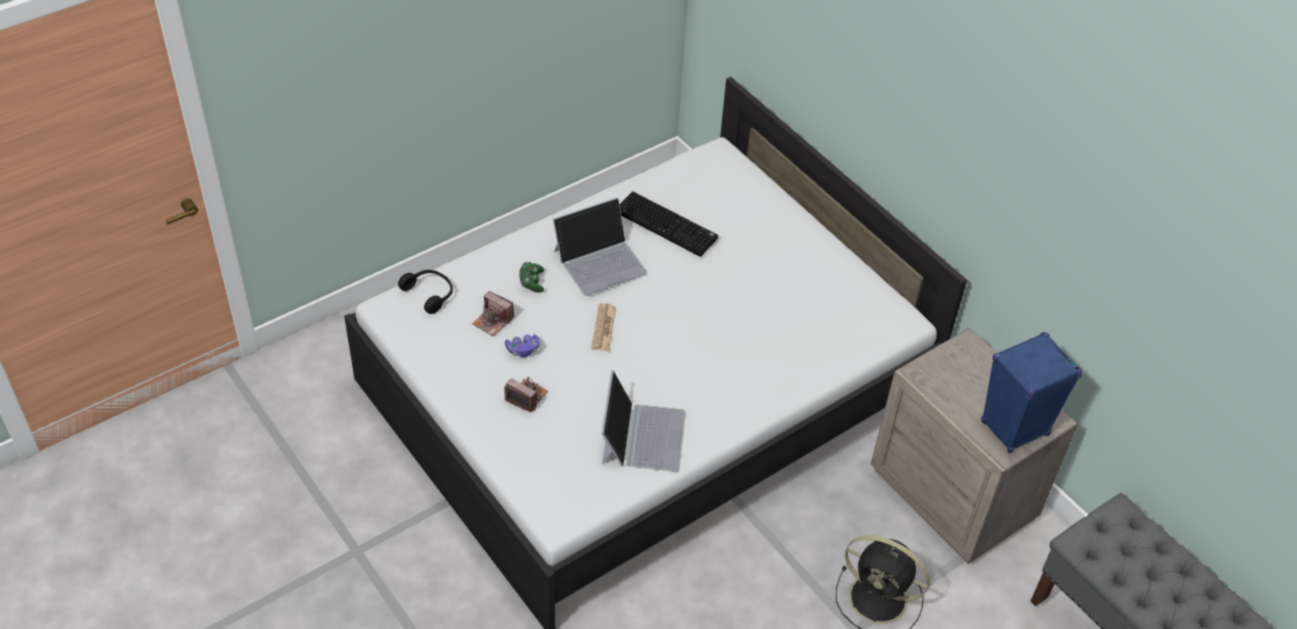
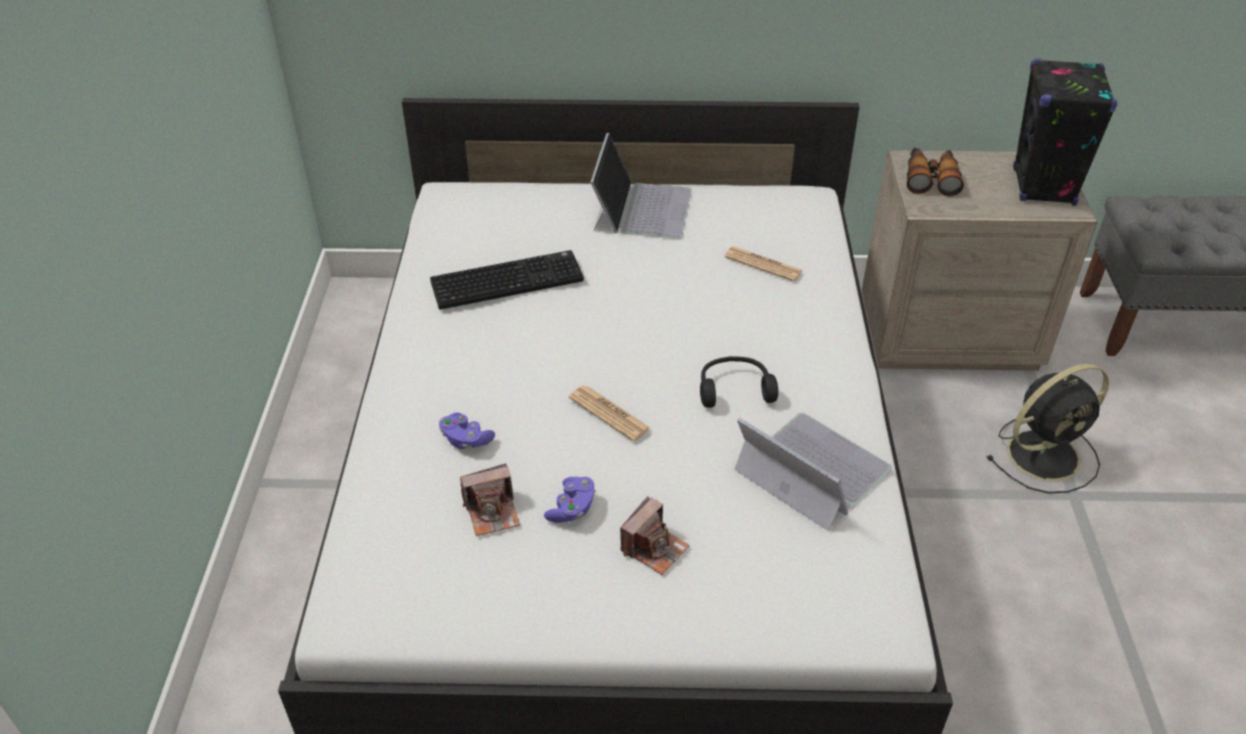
camera: 50 degrees left, 5 degrees down
black headphones [398,270,453,314] -> black headphones moved to [700,356,778,408]
camera [505,377,548,412] -> camera turned 150 degrees clockwise [620,496,690,575]
green game controller [519,262,544,293] -> purple game controller [439,413,495,449]
laptop [553,197,647,296] -> laptop moved to [590,133,692,239]
blue speaker [981,332,1083,454] -> black speaker [1013,58,1117,206]
none -> newspaper [725,246,803,282]
none -> binoculars [907,148,964,197]

